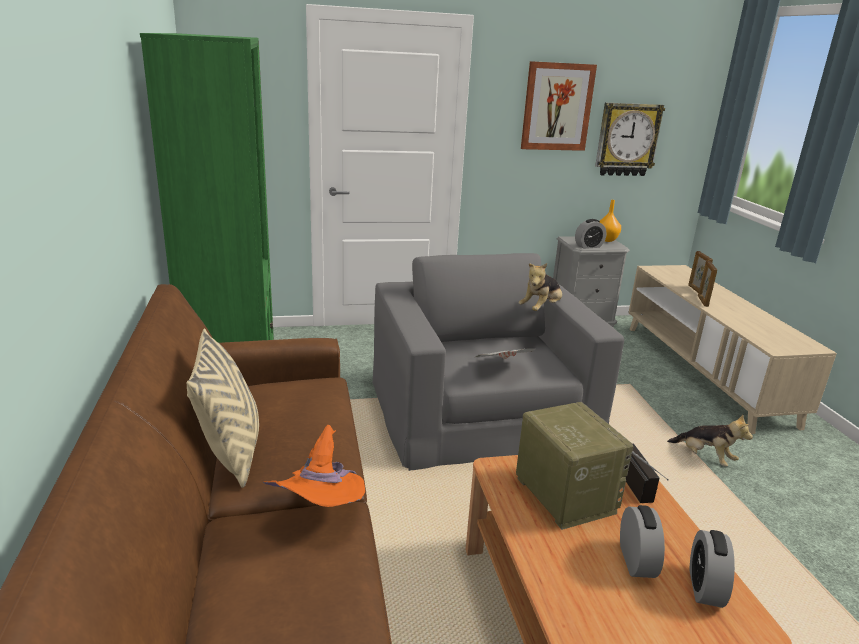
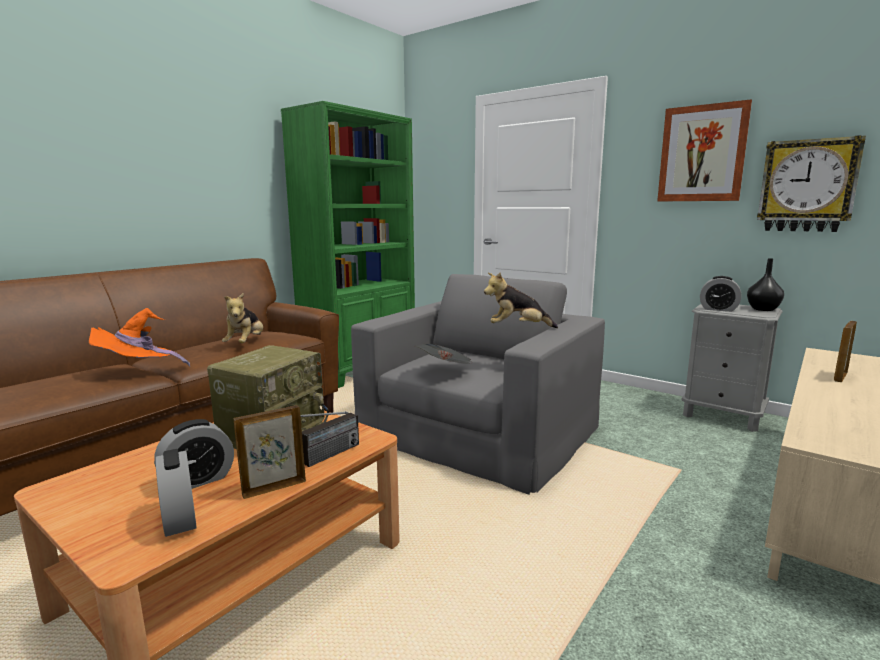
camera: 50 degrees right, 10 degrees down
beige pillow [186,328,259,488] -> none
orange vase [600,200,621,242] -> black vase [747,258,784,311]
plush toy [667,414,753,467] -> plush toy moved to [222,293,263,343]
alarm clock [690,530,735,608] -> alarm clock turned 90 degrees clockwise [155,449,197,537]
picture frame [698,261,717,307] -> picture frame moved to [234,405,306,499]

